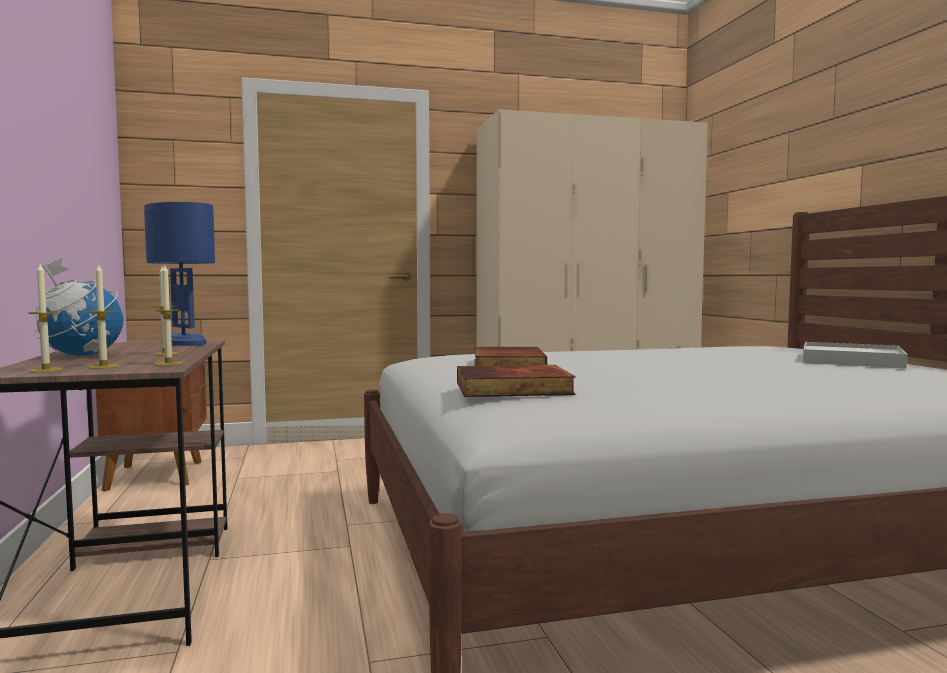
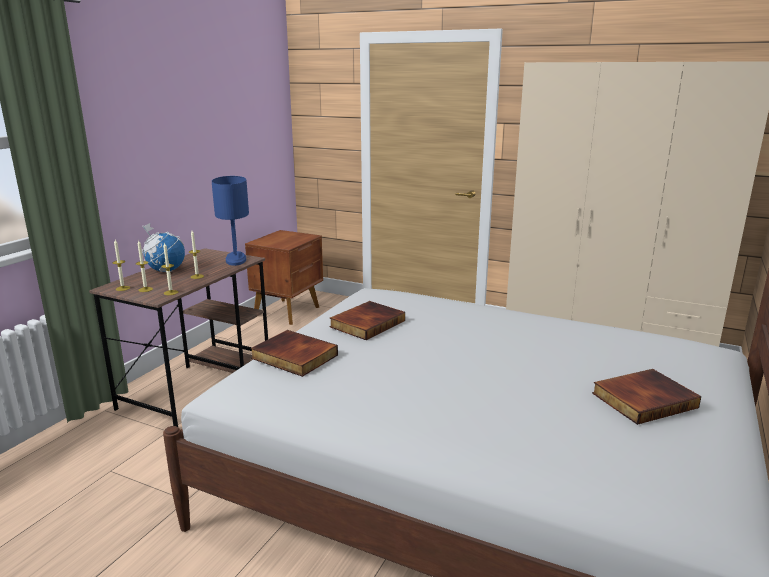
camera: 40 degrees right, 15 degrees up
white tray [803,342,907,368] -> book [592,369,702,425]

